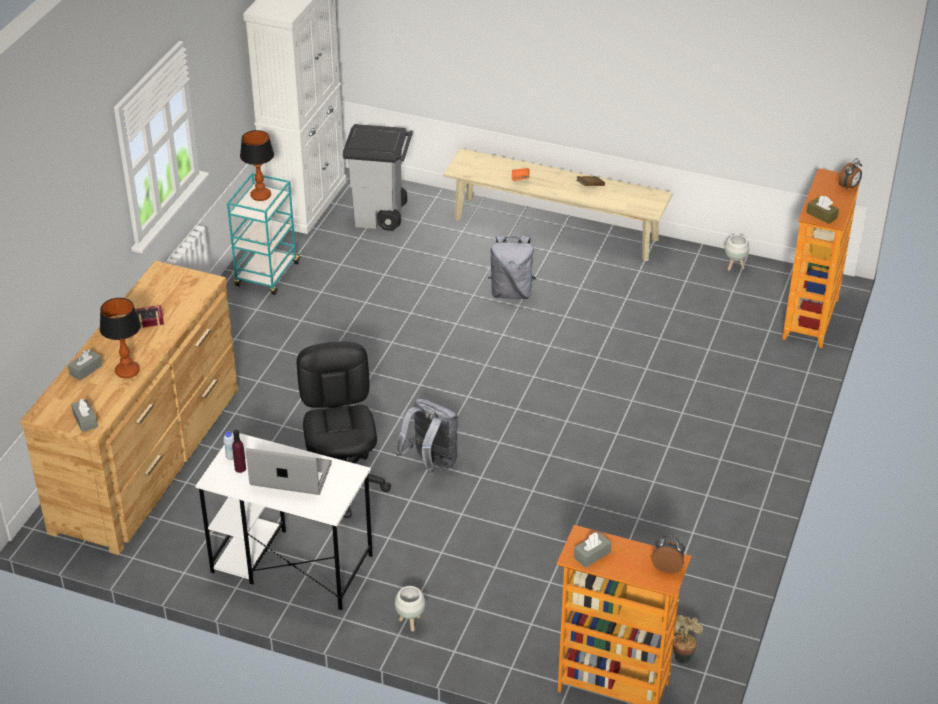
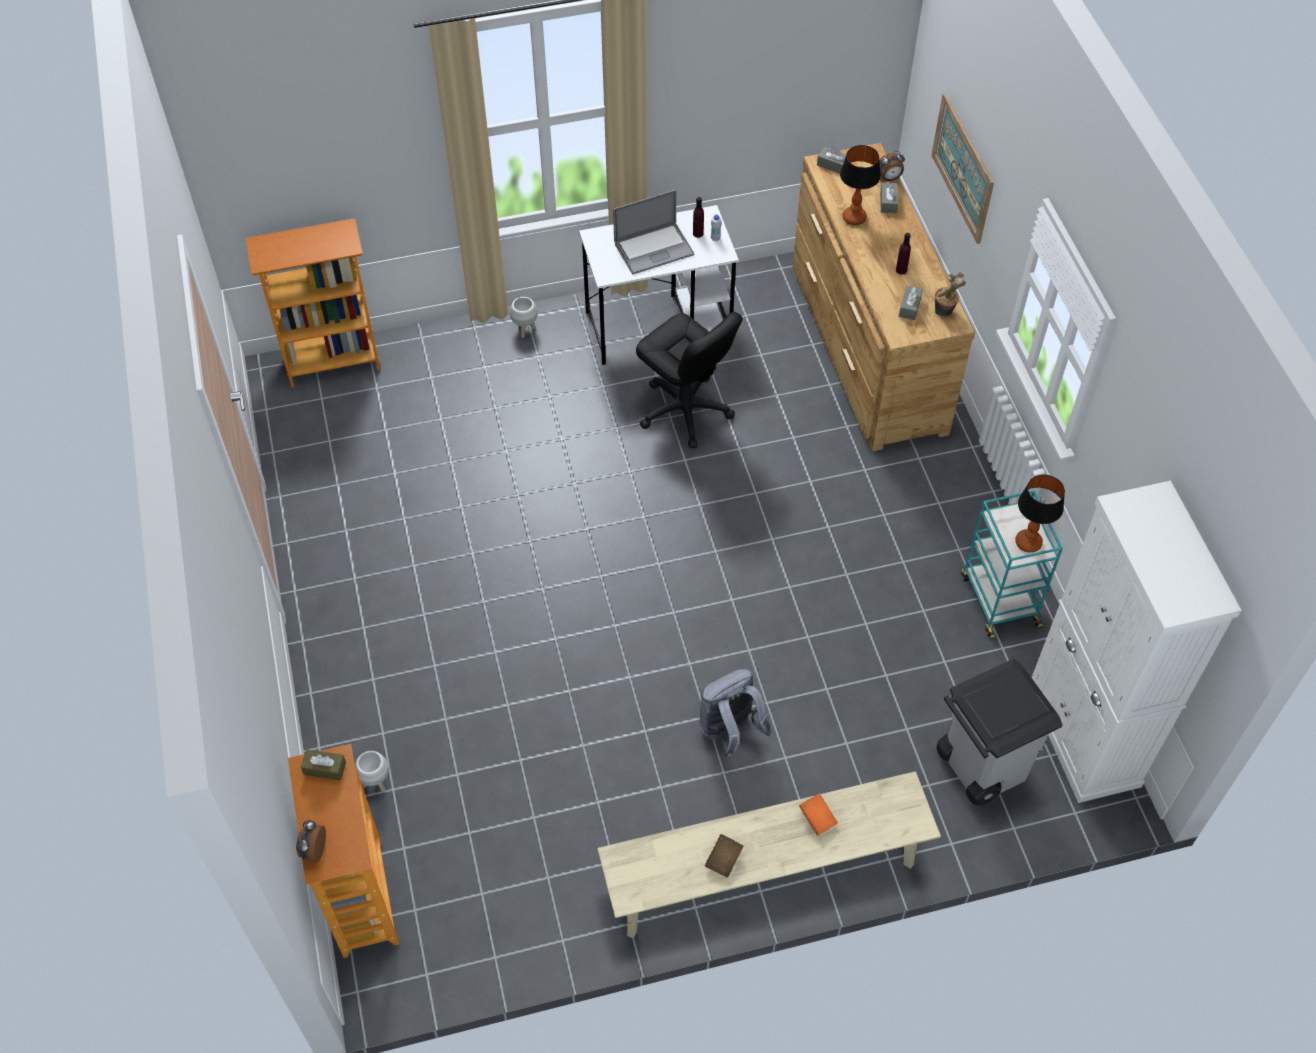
camera: 145 degrees right, 15 degrees up
book [135,305,164,329] -> purple bottle [896,233,911,275]
grey backpack [396,399,458,474] -> none
grey tissue box [574,532,611,568] -> grey tissue box moved to [899,286,923,320]
alarm clock [651,535,685,573] -> alarm clock moved to [879,151,905,181]
potted plant [673,615,703,665] -> potted plant moved to [935,272,966,316]
white planter [725,235,749,271] -> white planter moved to [355,751,389,792]
none -> picture [931,93,994,244]

